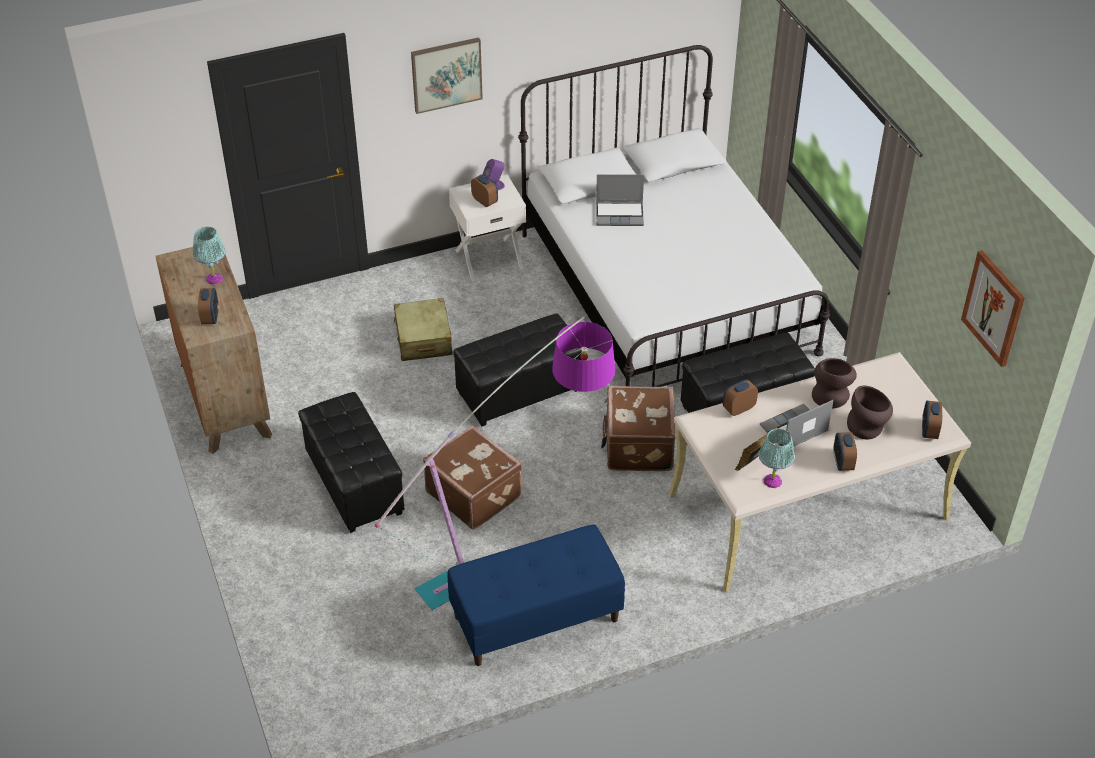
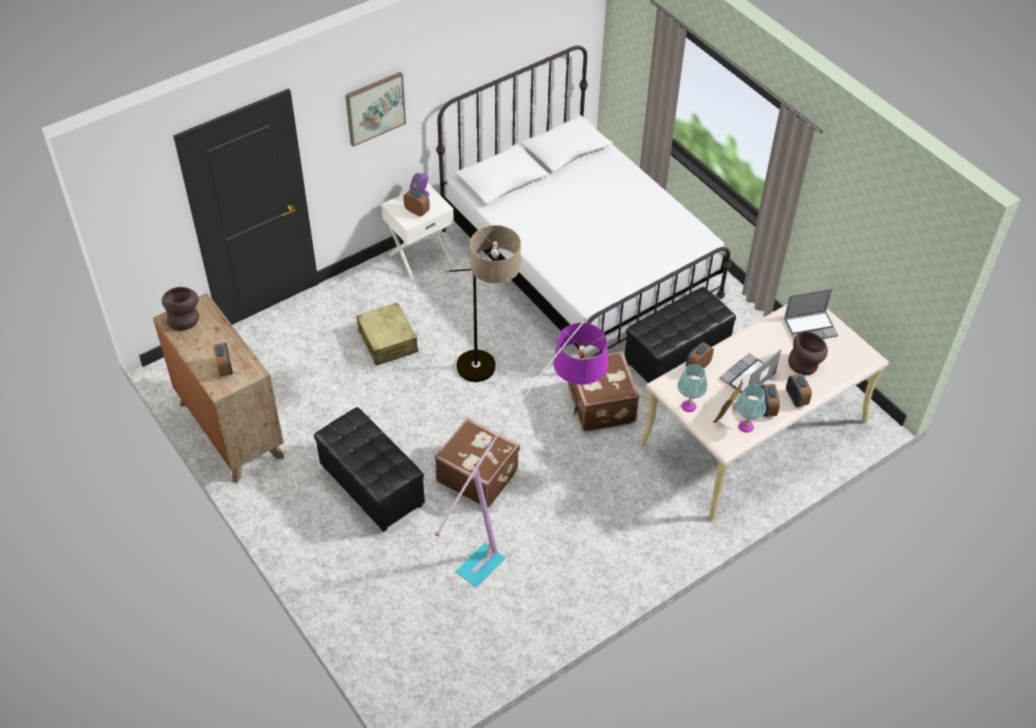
camera: 15 degrees left, 5 degrees up
turquoise table lamp [193,227,226,285] -> turquoise table lamp moved to [677,364,707,412]
blue bench [447,524,625,666] -> none
black ottoman [453,313,582,427] -> floor lamp [444,225,521,382]
laptop [596,174,644,226] -> laptop moved to [784,288,838,339]
brown vase [812,358,857,409] -> brown vase moved to [162,287,199,331]
alarm clock [922,401,942,439] -> alarm clock moved to [761,384,780,417]
picture [961,250,1025,367] -> none

